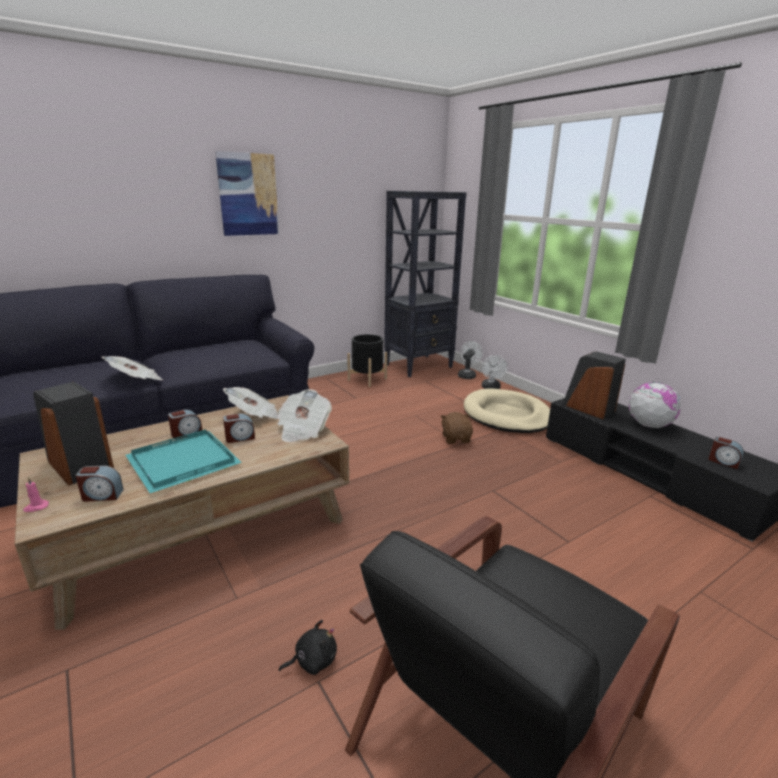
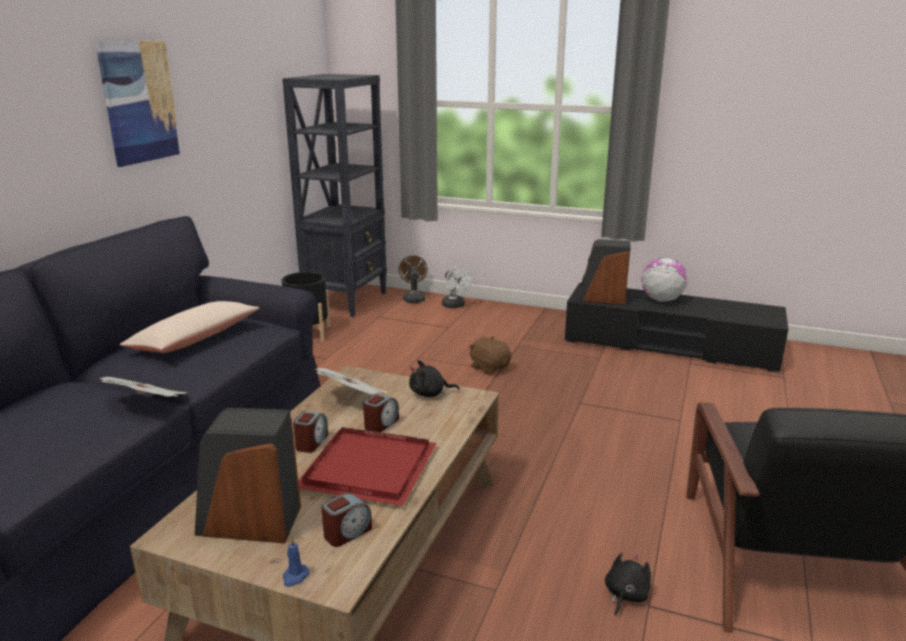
camera: 35 degrees left, 0 degrees up
pink candle [23,477,49,512] -> blue candle [283,538,310,587]
turquoise tray [125,429,242,493] -> red tray [298,427,437,506]
newspaper [277,389,332,442] -> black plush toy [409,360,459,397]
white fan [458,341,483,379] -> brown fan [399,255,428,303]
beige dog bed [464,388,550,433] -> none
alarm clock [709,437,744,469] -> none
none -> beige pillow [120,301,259,353]

